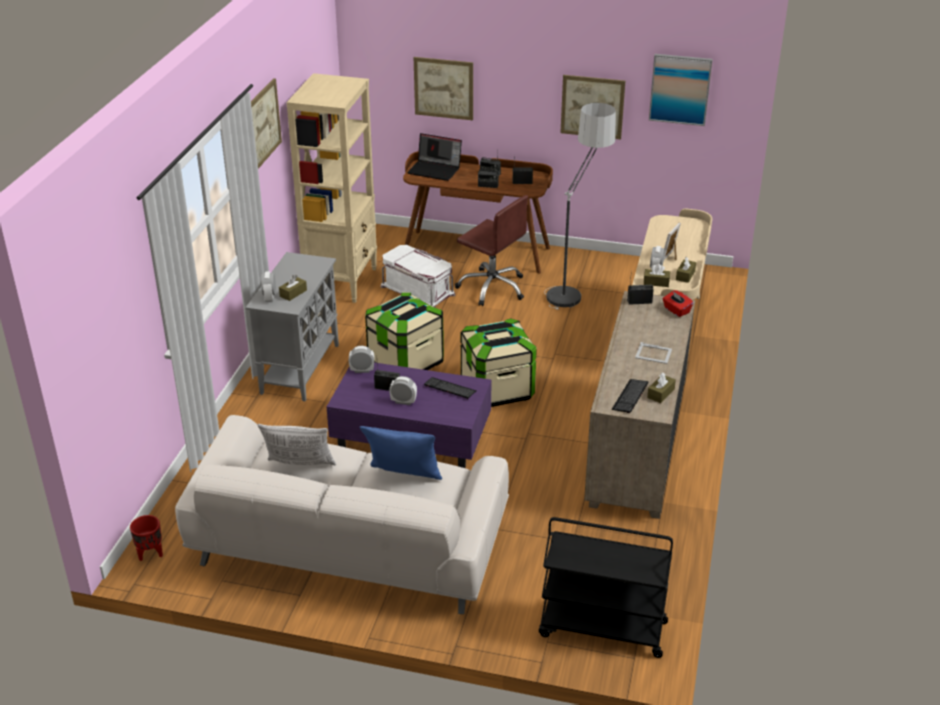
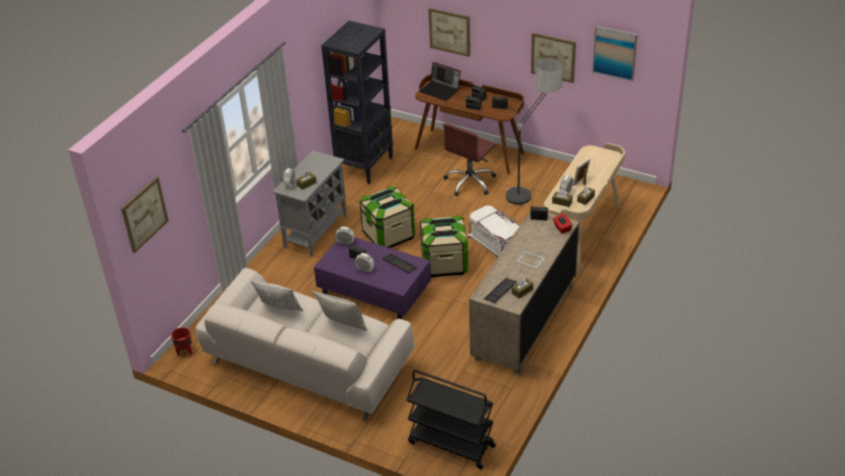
camera: 15 degrees right, 5 degrees up
picture [251,78,282,169] -> picture moved to [121,177,169,253]
beige bookcase [287,73,377,303] -> black bookcase [321,21,393,184]
blue pillow [360,426,442,480] -> grey pillow [312,291,367,331]
white storage box [381,245,455,307] -> white storage box moved to [468,206,520,257]
brown office chair [455,195,528,306] -> brown office chair turned 75 degrees clockwise [443,123,496,196]

